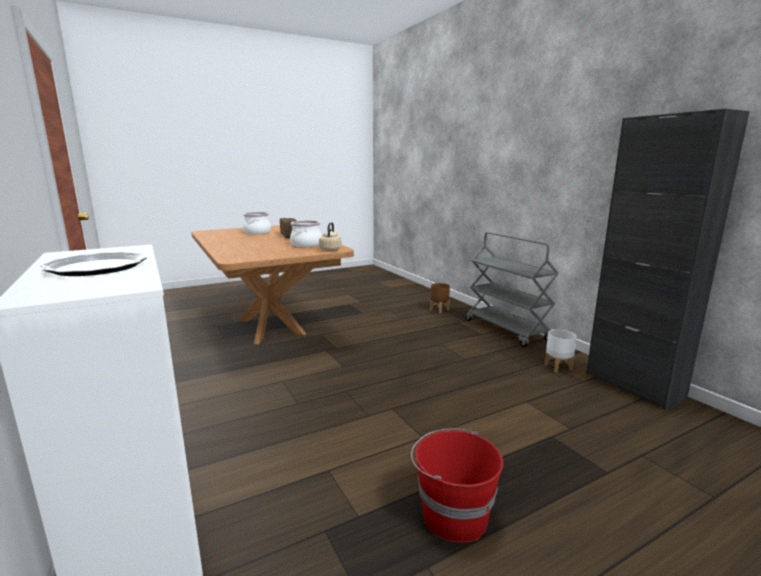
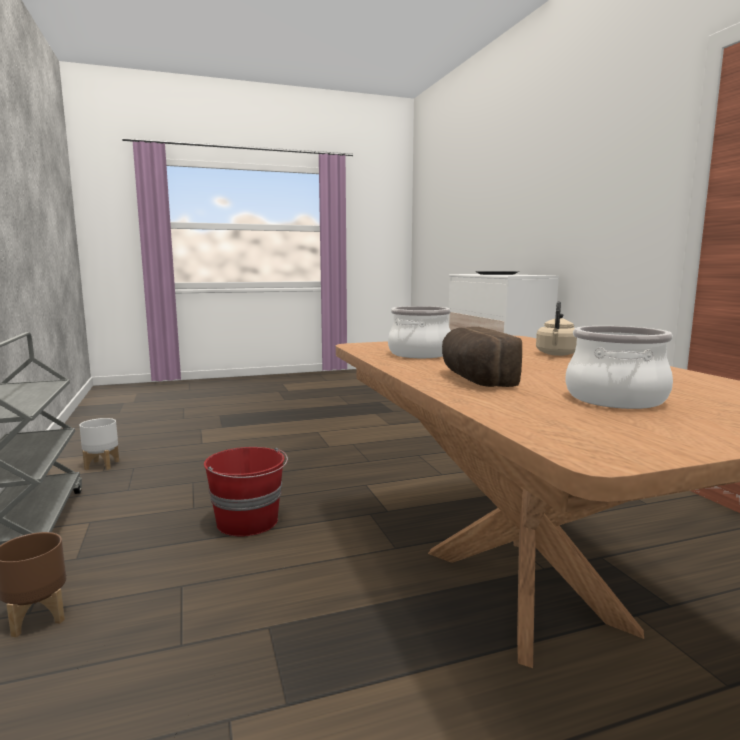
camera: 170 degrees left, 5 degrees down
beige kettle [319,222,341,251] -> beige kettle moved to [536,301,577,356]
red bucket [411,428,503,543] -> red bucket moved to [204,447,288,537]
black cabinet [586,109,750,410] -> none

